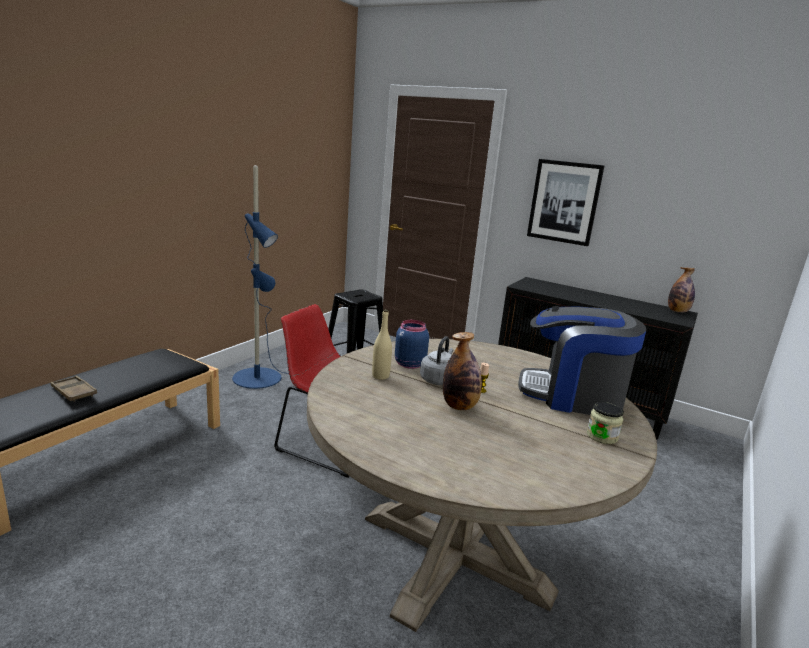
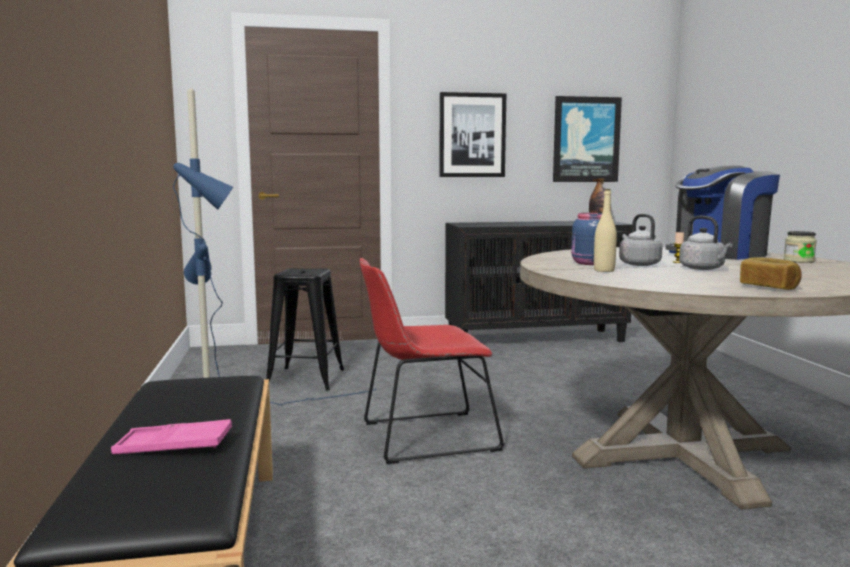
camera: 40 degrees left, 10 degrees down
brown tray [51,376,97,402] -> pink tray [111,419,232,454]
bottle [443,332,482,410] -> grey kettle [679,216,733,270]
none -> picture [553,96,622,182]
none -> bread [740,257,802,290]

